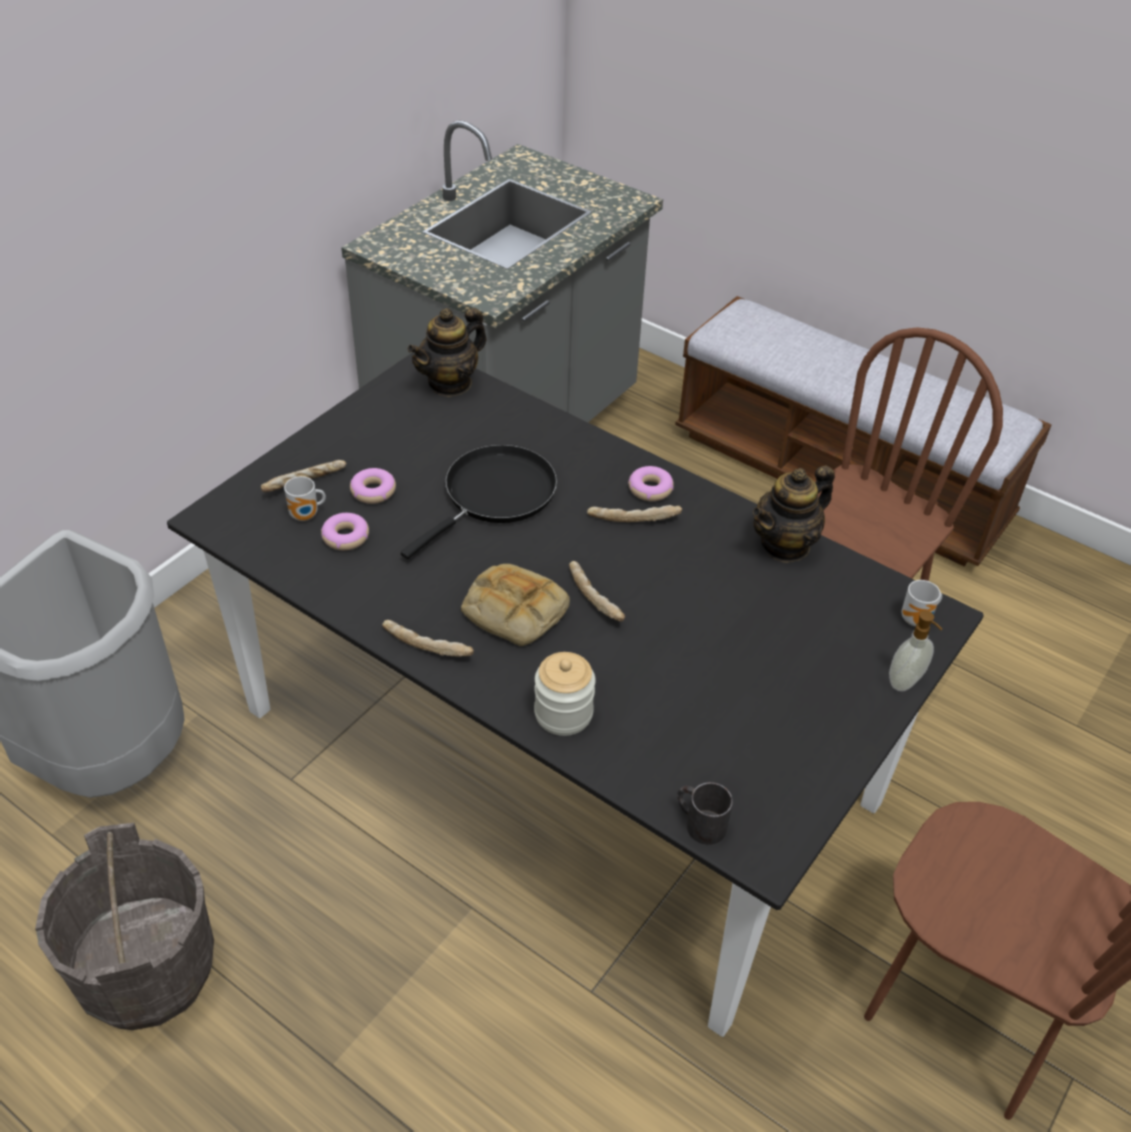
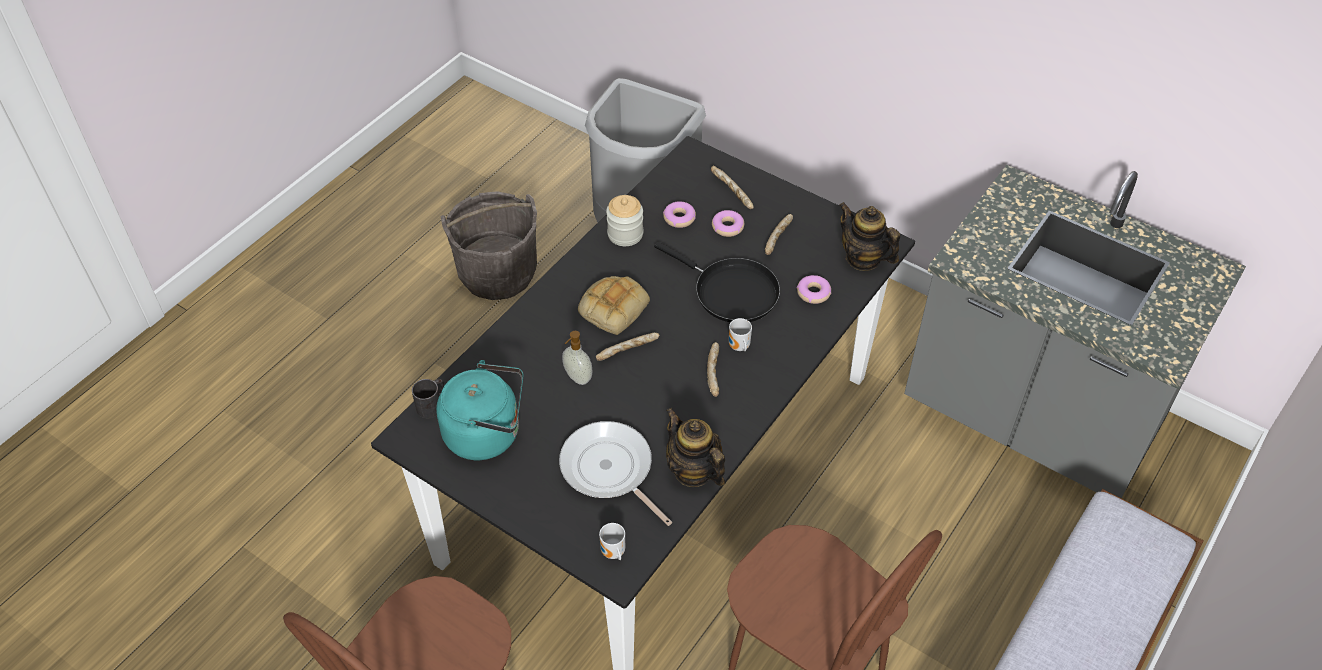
camera: 90 degrees right, 5 degrees up
mug [284,476,326,521] -> mug moved to [729,318,752,351]
bread [382,620,474,657] -> bread moved to [765,214,793,255]
jar [534,652,596,736] -> jar moved to [606,195,643,246]
donut [628,466,674,501] -> donut moved to [797,275,831,304]
soap dispenser [889,610,942,691] -> soap dispenser moved to [562,331,592,385]
none -> turquoise kettle [436,360,523,460]
none -> frying pan [559,421,672,526]

